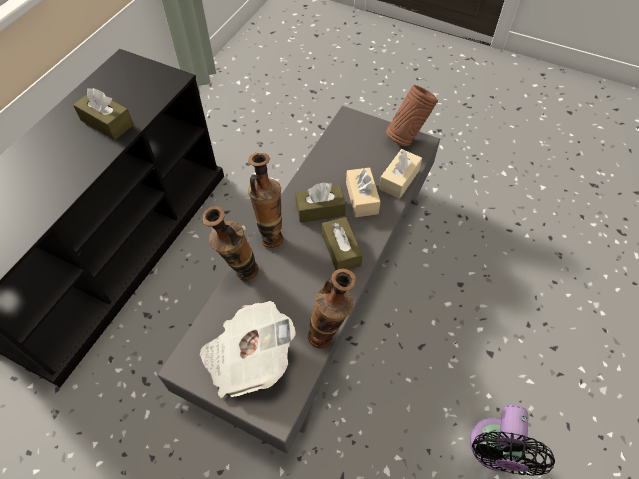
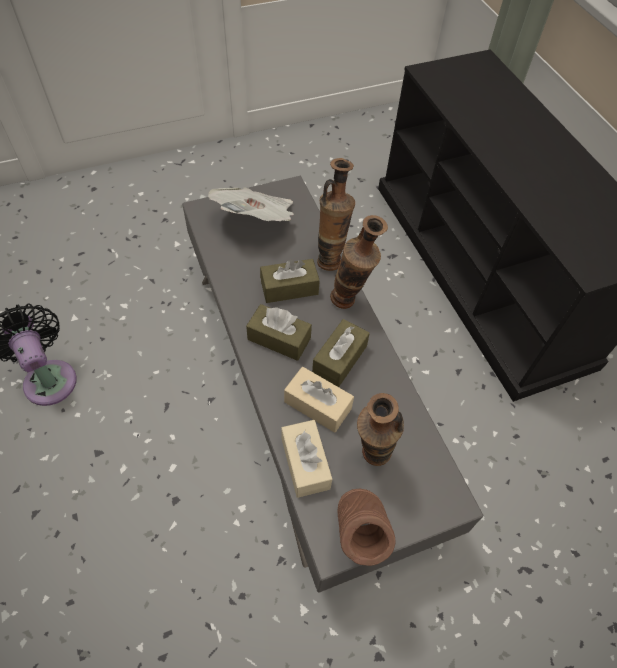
camera: 130 degrees right, 0 degrees up
brown tissue box [73,88,134,140] -> brown tissue box moved to [260,259,320,303]
vase [308,269,356,349] -> vase moved to [357,393,404,466]

